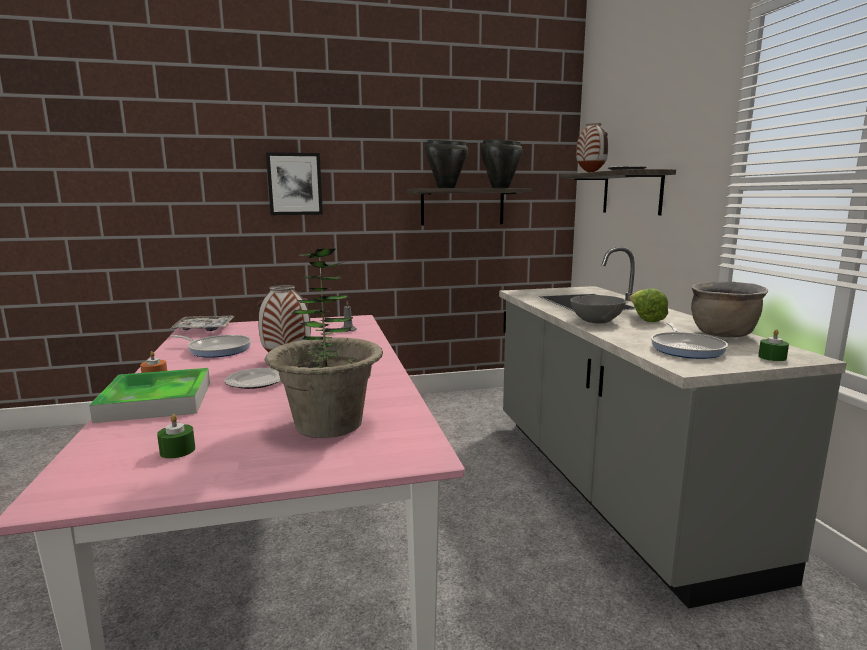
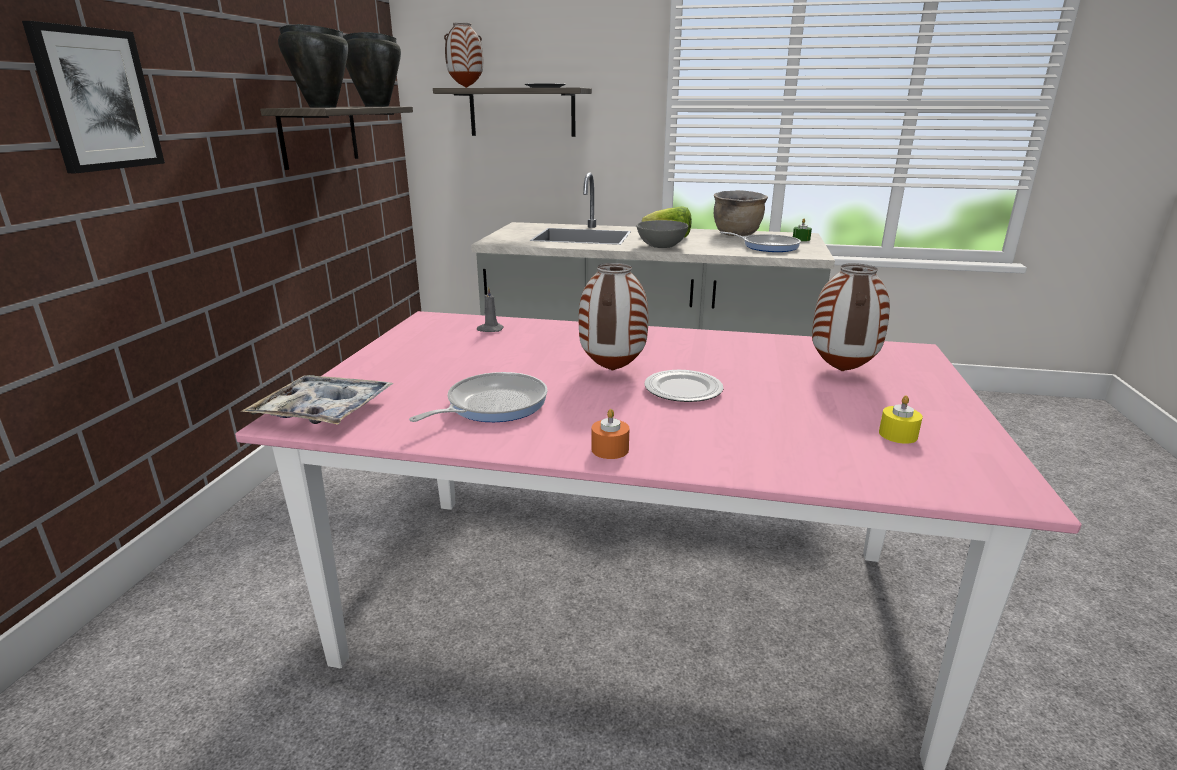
camera: 65 degrees left, 10 degrees up
tray [89,368,210,423] -> none
green candle [157,414,195,459] -> yellow candle [879,395,923,444]
potted plant [265,249,383,438] -> vase [812,263,890,371]

